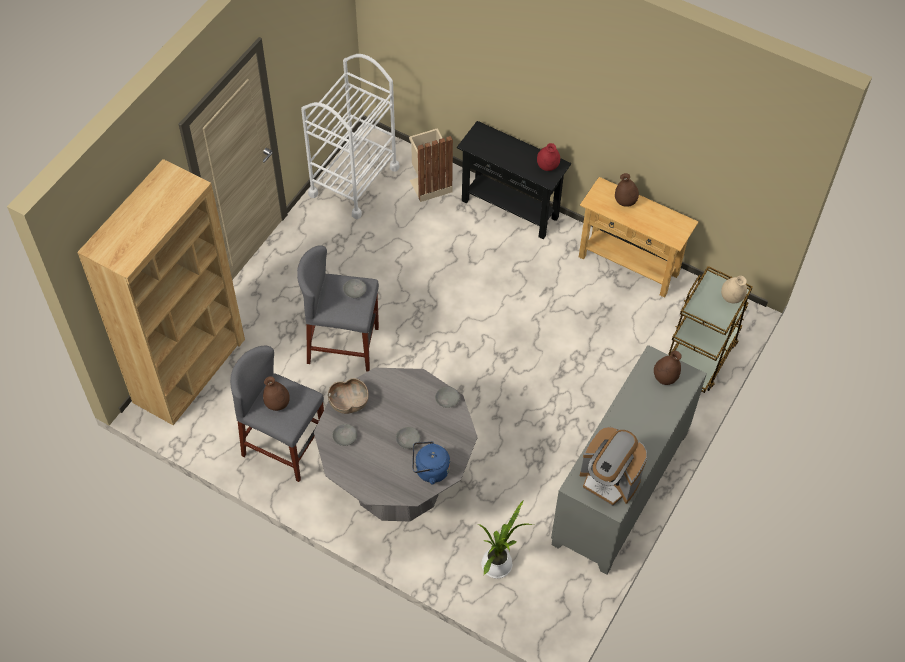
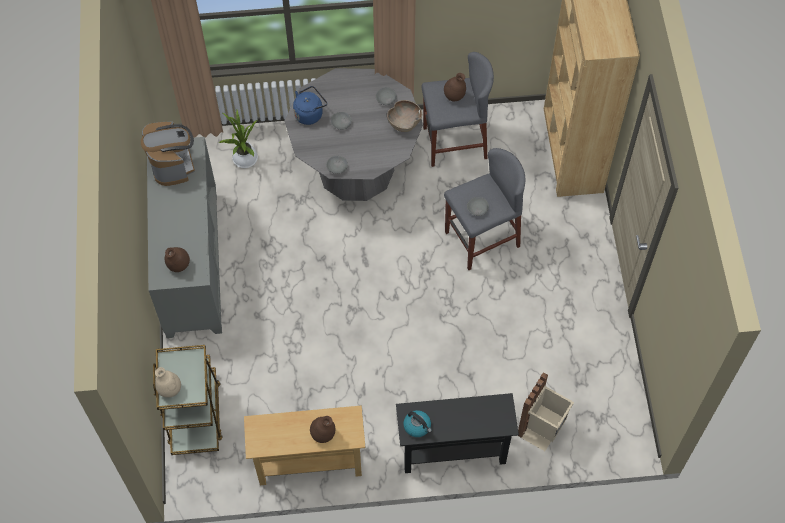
camera: 145 degrees right, 5 degrees up
white cart [301,54,399,219] -> none
red vase [537,143,560,171] -> kettle [403,410,432,437]
coffee machine [580,427,647,506] -> coffee machine turned 75 degrees clockwise [141,122,195,186]

